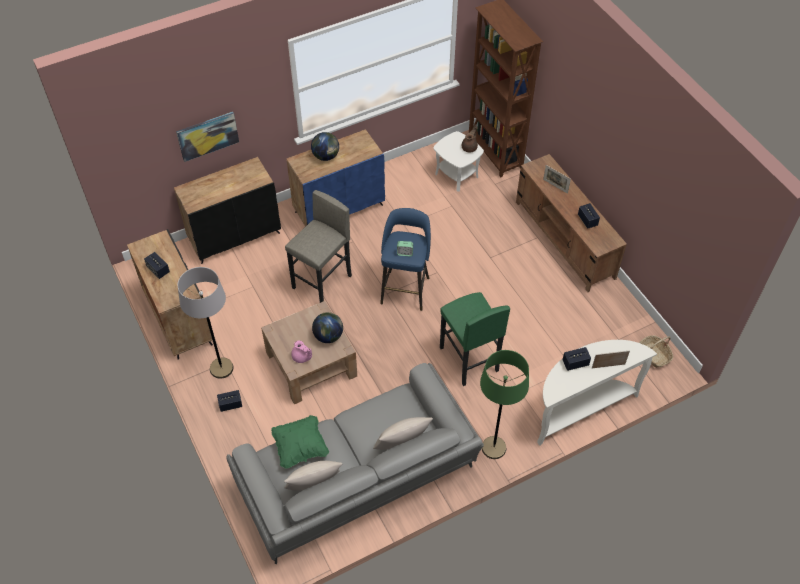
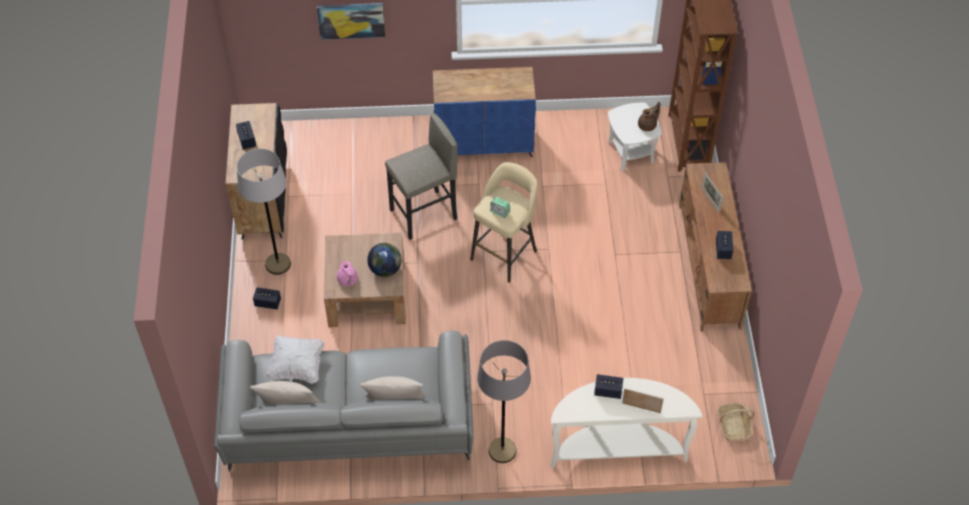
camera: 25 degrees right, 0 degrees up
black cabinet [174,157,281,264] -> none
green pillow [271,415,329,469] -> white pillow [265,335,325,384]
globe [311,132,339,161] -> none
blue stool [380,208,431,311] -> beige stool [470,162,538,283]
green stool [440,292,510,386] -> none
green floor lamp [480,350,529,459] -> grey floor lamp [477,340,531,463]

